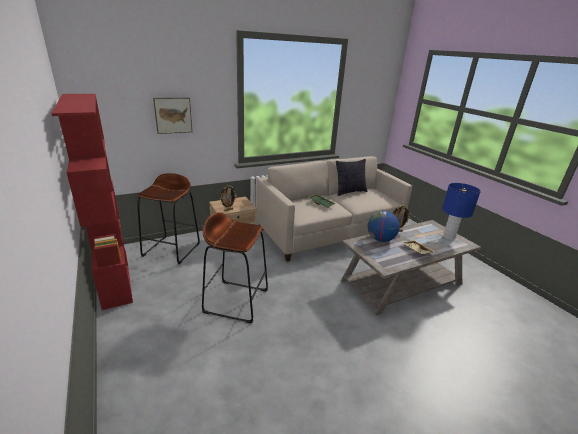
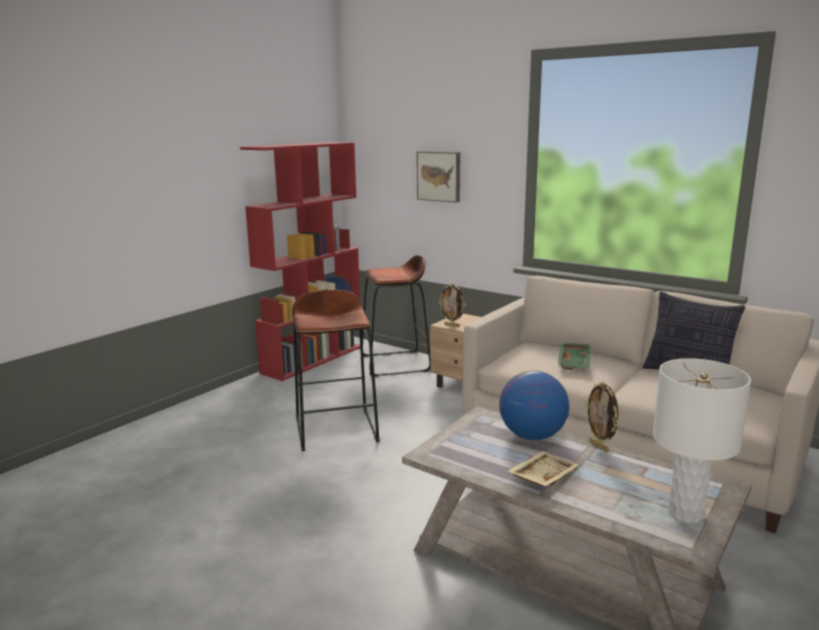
camera: 65 degrees right, 10 degrees down
blue table lamp [442,183,481,240] -> white table lamp [653,358,751,523]

